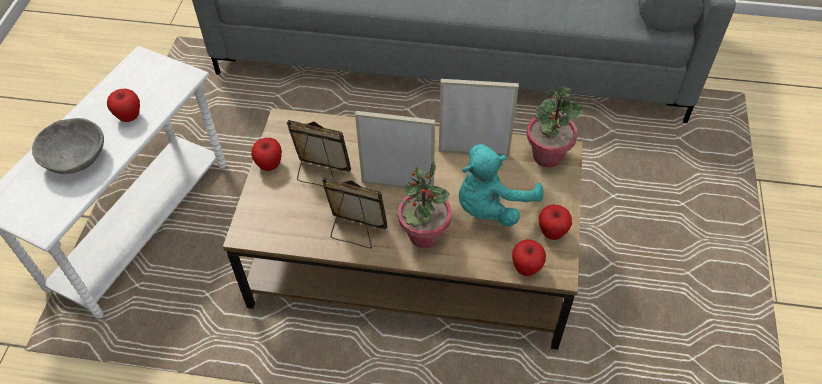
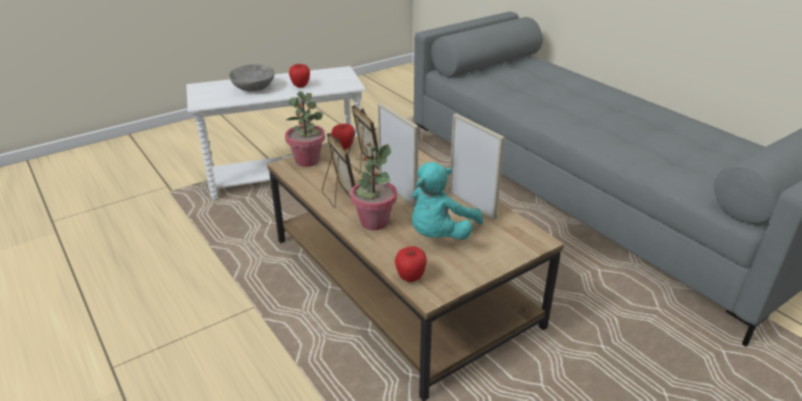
camera: 45 degrees right, 20 degrees down
turquoise plush toy [459,144,544,227] -> turquoise plush toy turned 60 degrees counterclockwise [412,162,483,240]
potted plant [527,85,584,168] -> potted plant moved to [285,91,325,167]
apple [538,205,572,240] -> none

